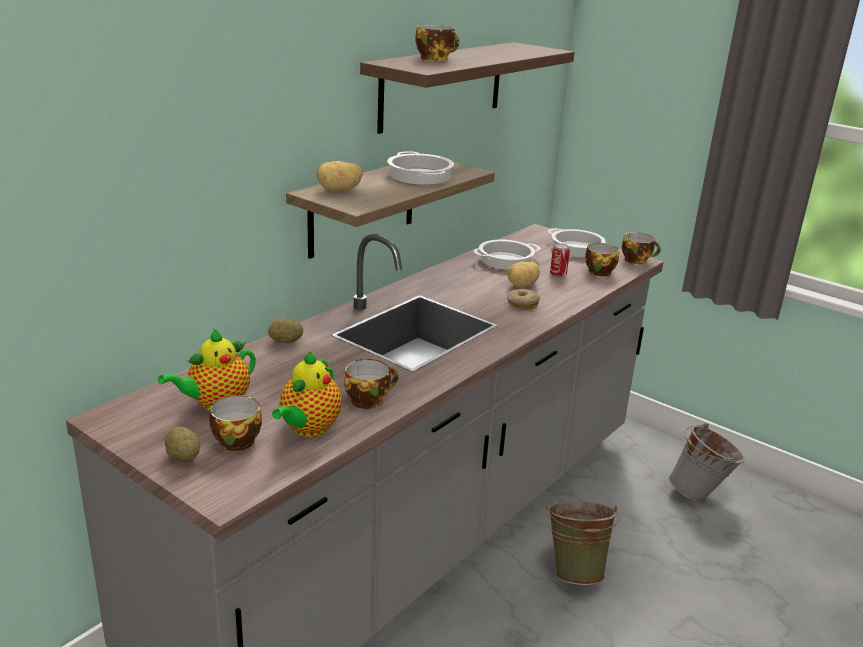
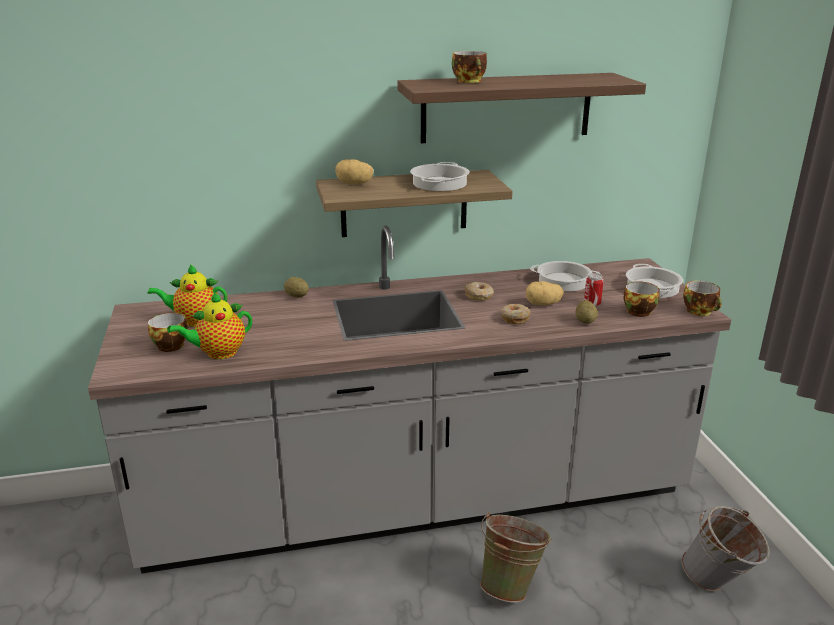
camera: 40 degrees right, 0 degrees up
potato [165,426,200,462] -> potato moved to [575,300,598,324]
cup [344,359,398,409] -> none
none -> donut [464,282,494,301]

